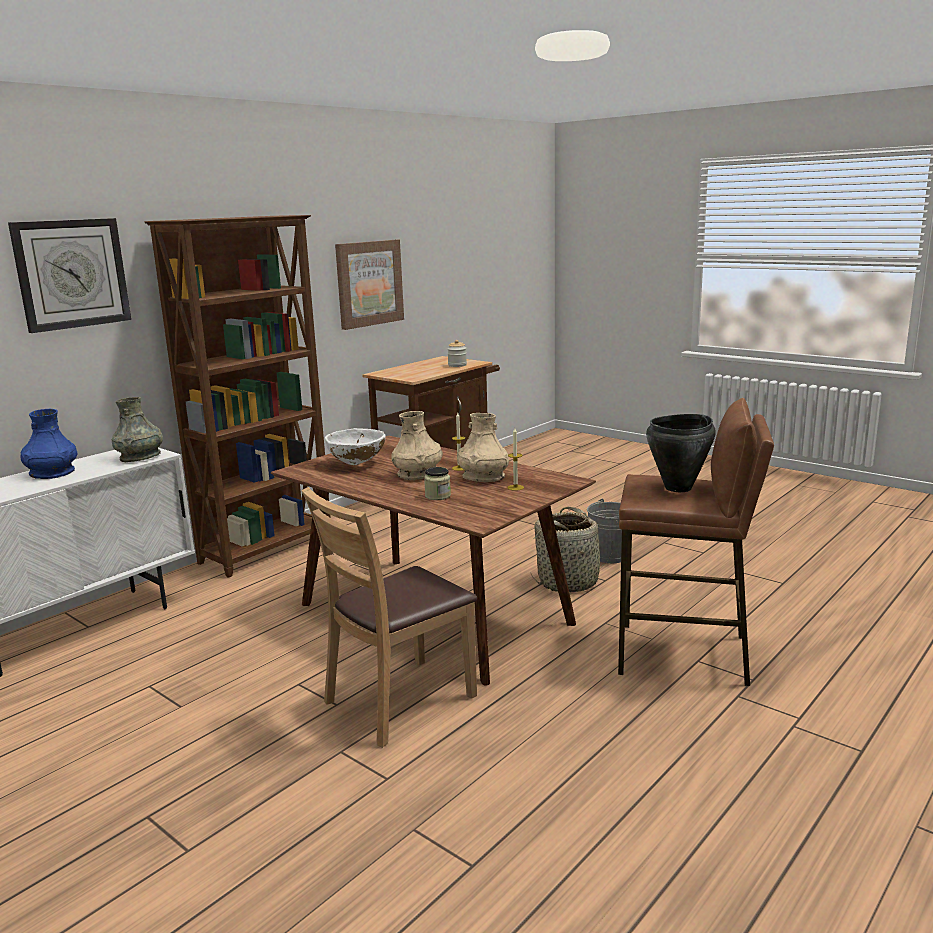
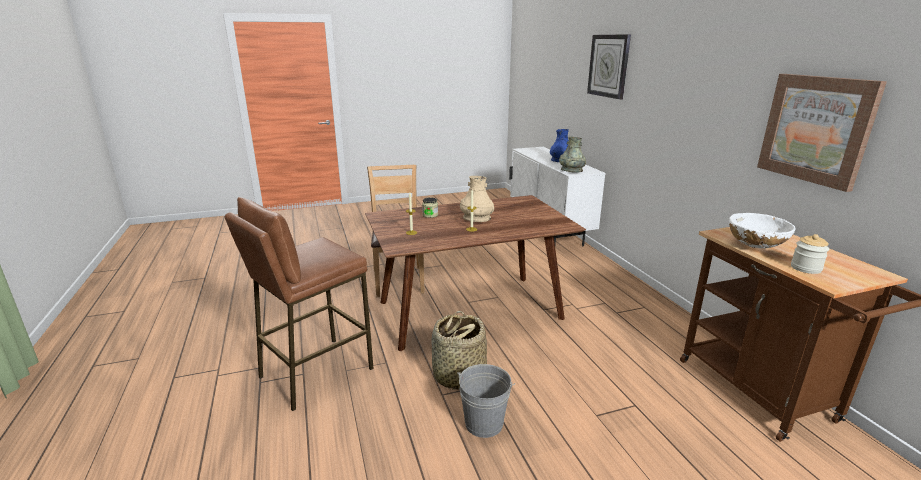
camera: 120 degrees right, 5 degrees up
brown bookcase [145,215,331,578] -> none
white bowl [325,428,386,465] -> white bowl moved to [729,213,796,249]
beige vase [457,413,509,482] -> none
black cooking pot [646,414,716,492] -> none

